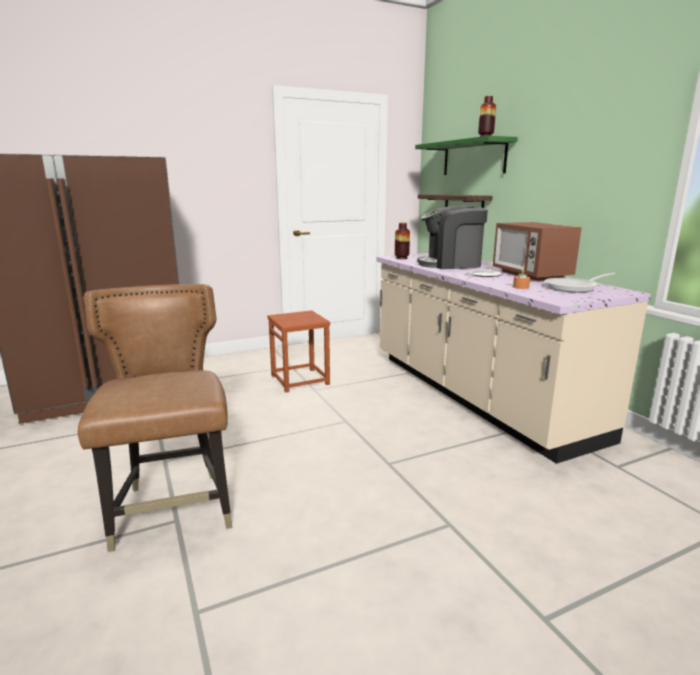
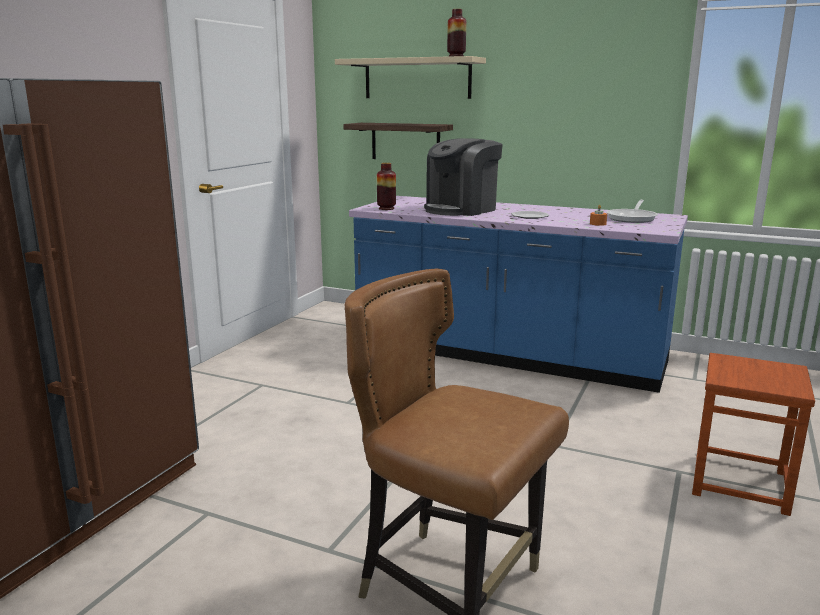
camera: 40 degrees left, 0 degrees up
brown stool [267,310,330,392] -> brown stool moved to [692,353,815,516]
beige counter [377,253,651,464] -> blue counter [349,196,688,393]
green shelf [415,136,518,175] -> beige shelf [335,56,486,99]
microwave [493,222,582,281] -> none

